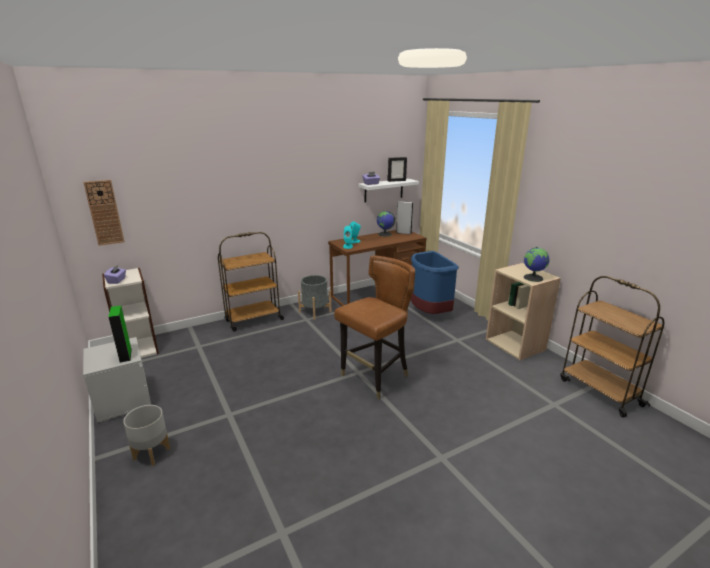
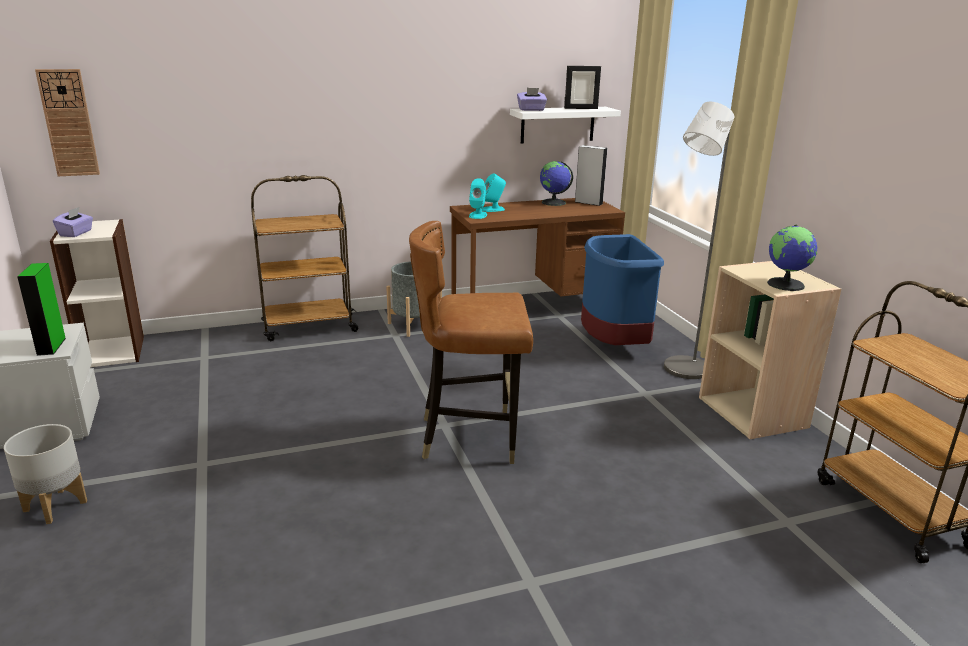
camera: 10 degrees right, 0 degrees up
brown chair [334,256,415,399] -> brown chair turned 150 degrees counterclockwise [409,221,533,464]
none -> grey floor lamp [664,102,734,379]

